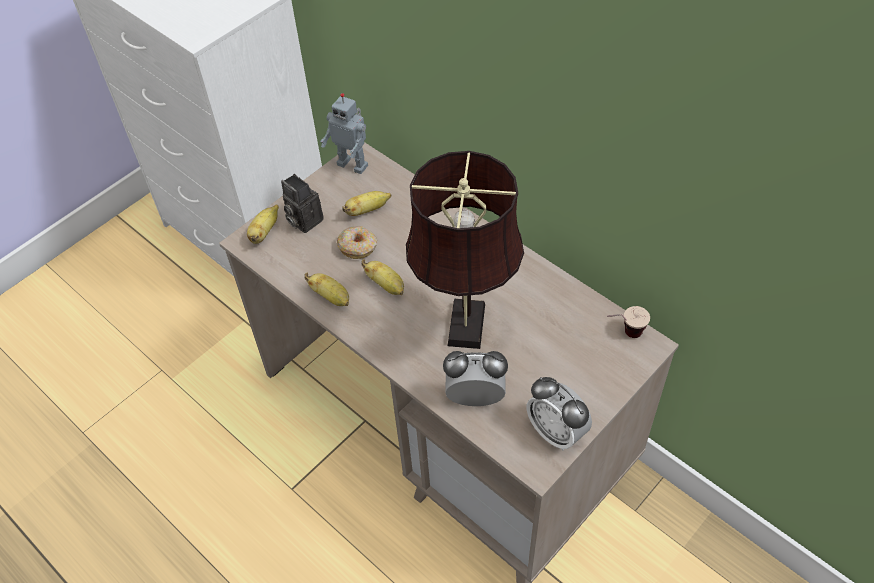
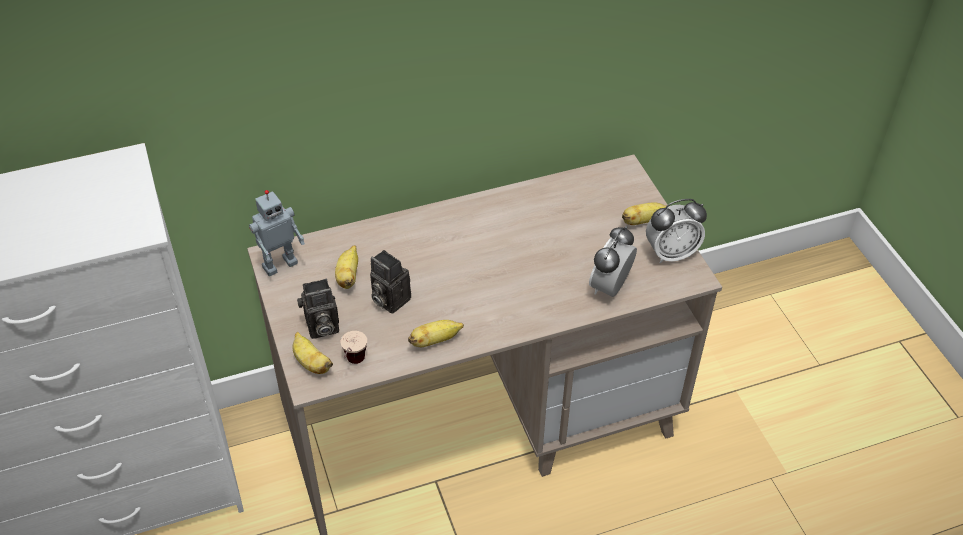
camera: 65 degrees left, 5 degrees down
donut [337,226,377,259] -> camera [370,250,411,314]
banana [361,259,404,295] -> banana moved to [622,202,666,225]
brown table lamp [406,151,524,349] -> none
cup [607,306,650,338] -> cup moved to [340,331,367,364]

